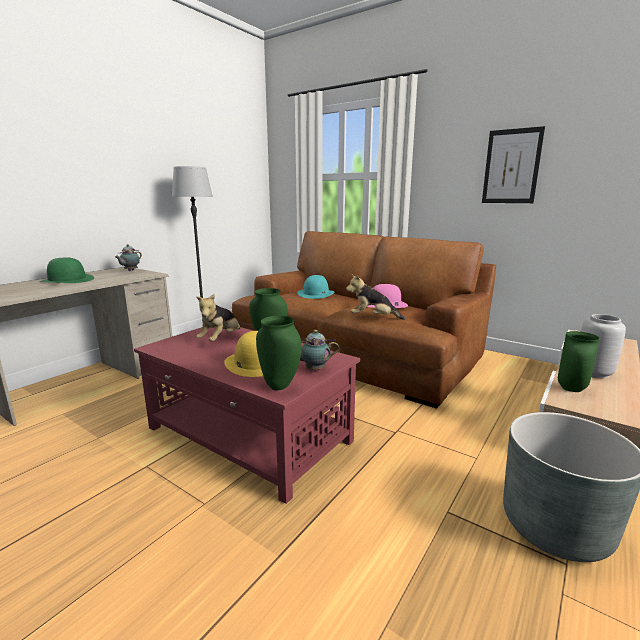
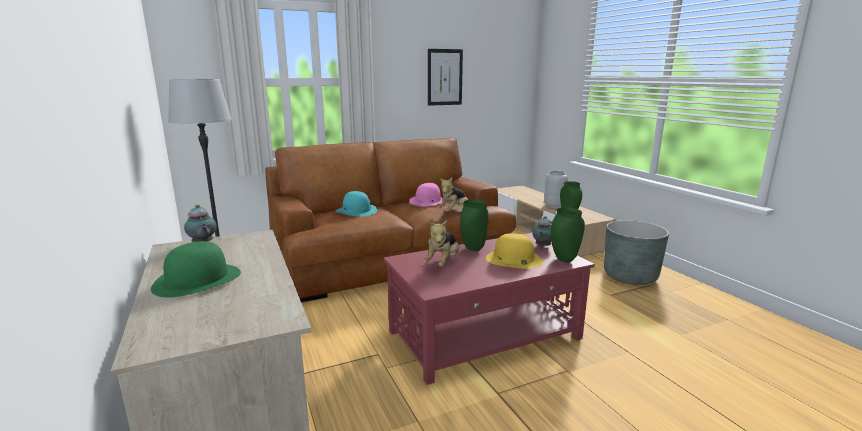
camera: 60 degrees left, 0 degrees up
plush toy [196,294,240,342] -> plush toy turned 60 degrees clockwise [423,220,459,267]

